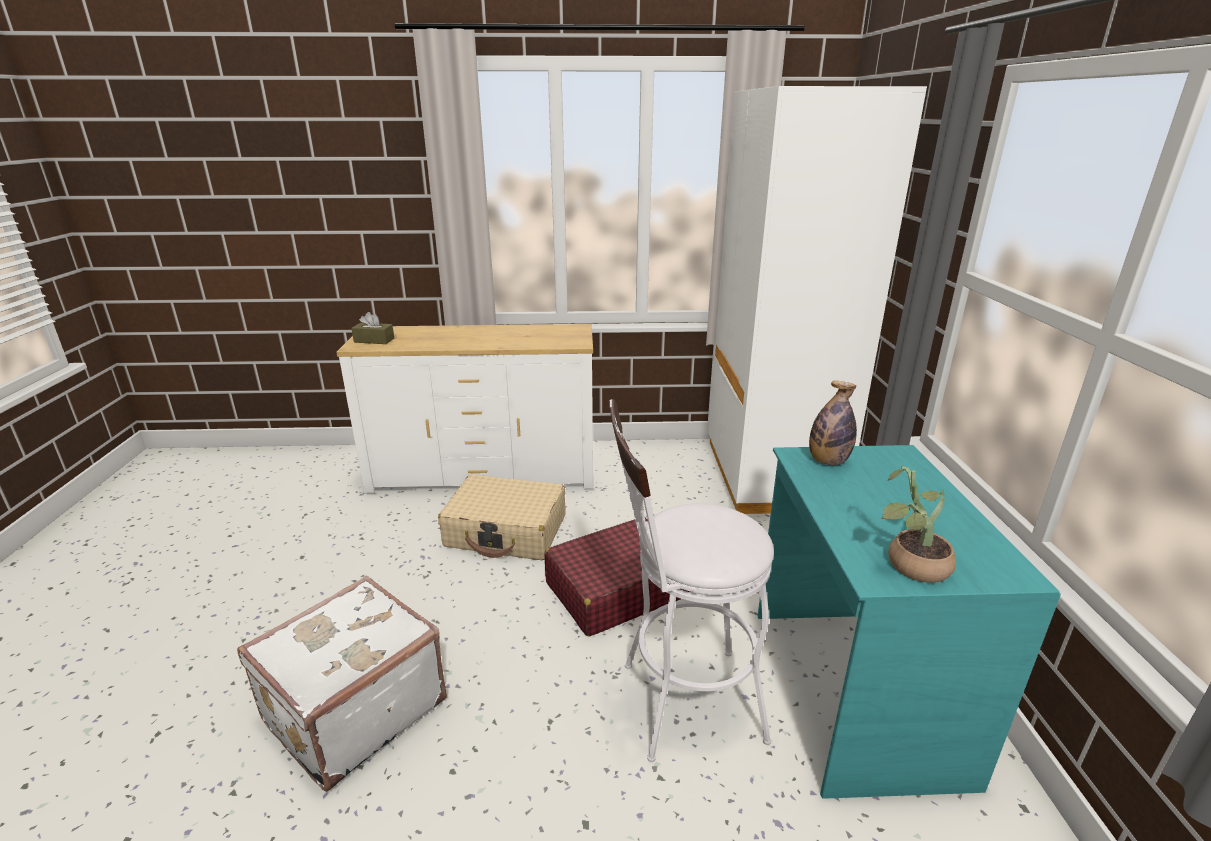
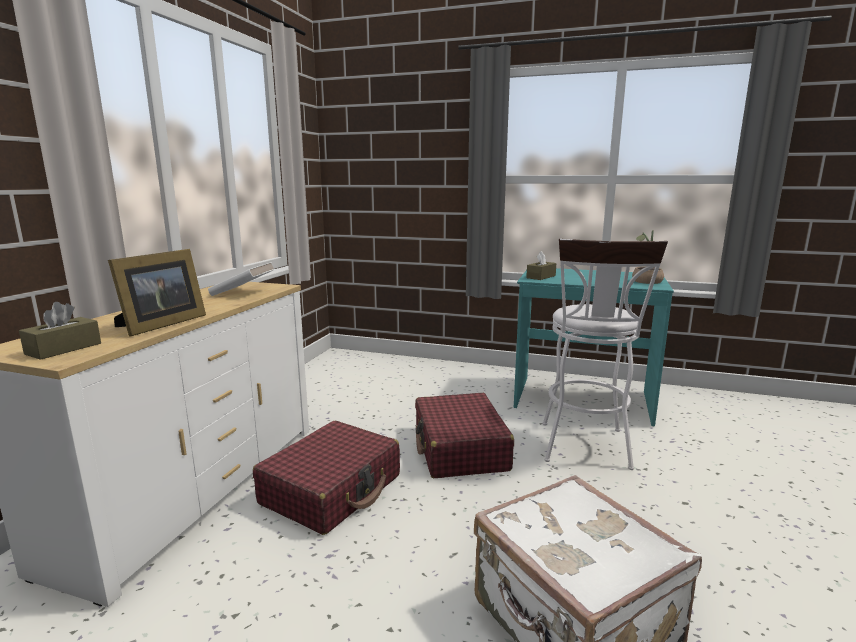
camera: 70 degrees left, 10 degrees down
beige suitcase [438,474,566,560] -> red suitcase [253,421,400,535]
white wardrobe [707,86,927,514] -> none
bottle [809,381,857,465] -> brown tissue box [526,251,556,280]
none -> picture frame [108,249,206,337]
none -> white book [208,262,275,296]

